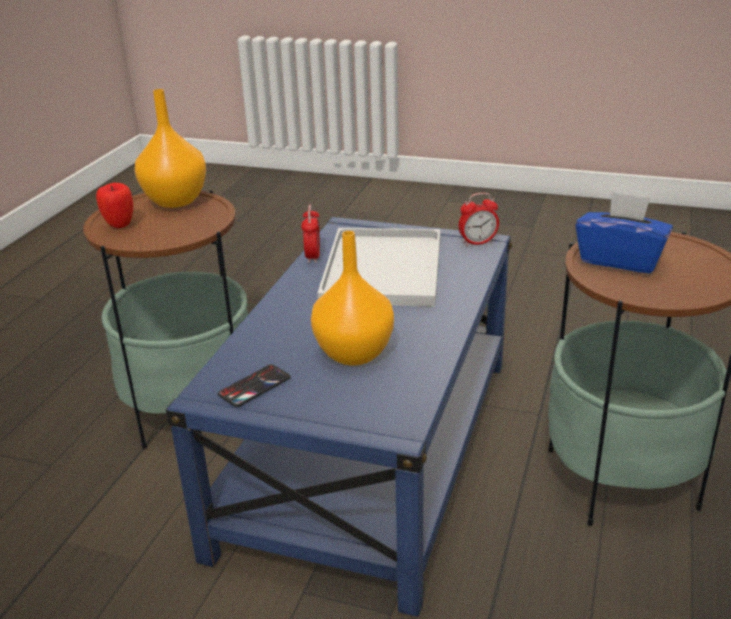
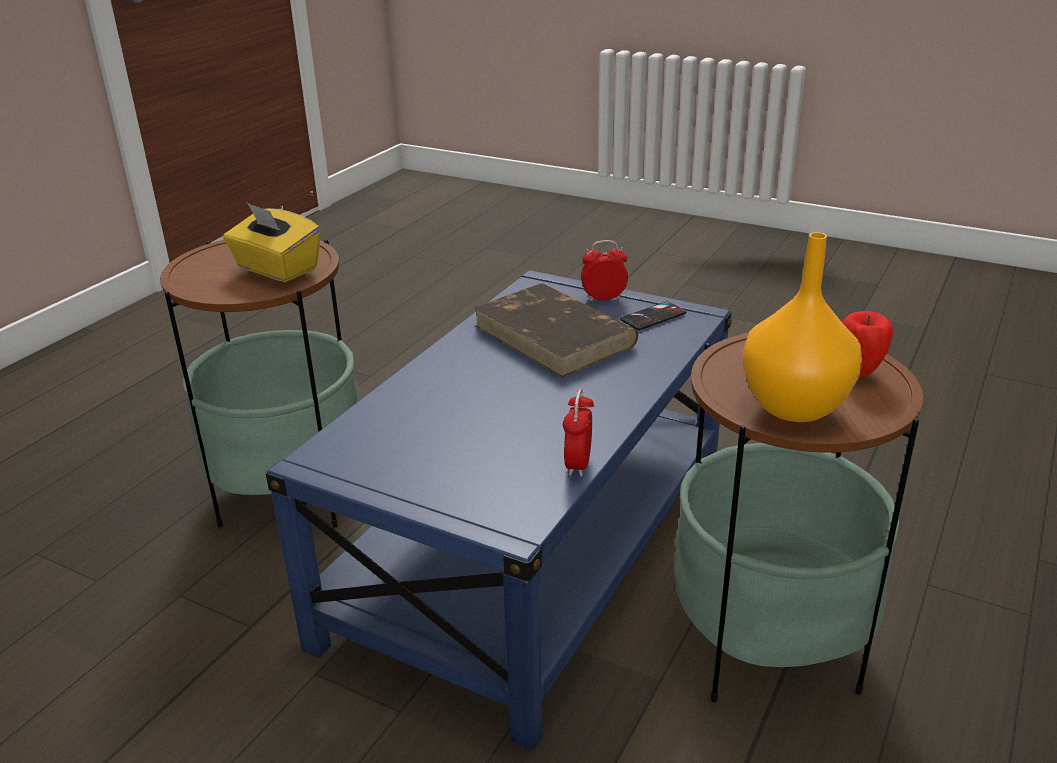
camera: 170 degrees left, 0 degrees up
orange vase [311,231,394,365] -> brown book [473,283,638,378]
white tray [317,228,440,307] -> none
alarm clock [458,193,499,246] -> alarm clock moved to [581,240,628,301]
blue tissue box [575,192,673,273] -> yellow tissue box [223,203,321,282]

